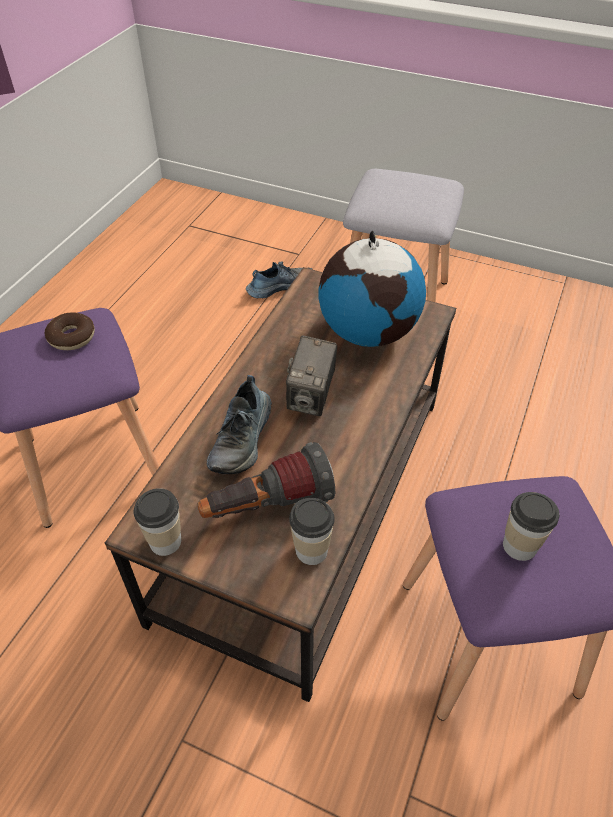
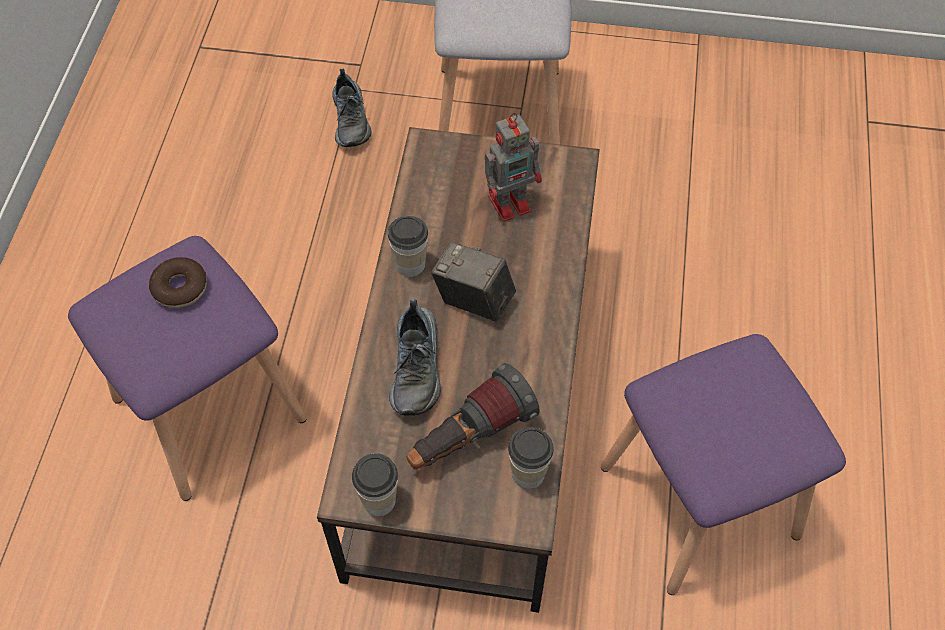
camera: 15 degrees left, 10 degrees up
shoe [246,261,313,298] -> shoe turned 120 degrees clockwise [332,69,372,147]
camera [286,336,337,416] -> camera turned 120 degrees clockwise [431,242,516,322]
globe [318,231,426,347] -> toy robot [485,113,542,222]
cup [503,492,559,561] -> cup moved to [388,216,428,277]

